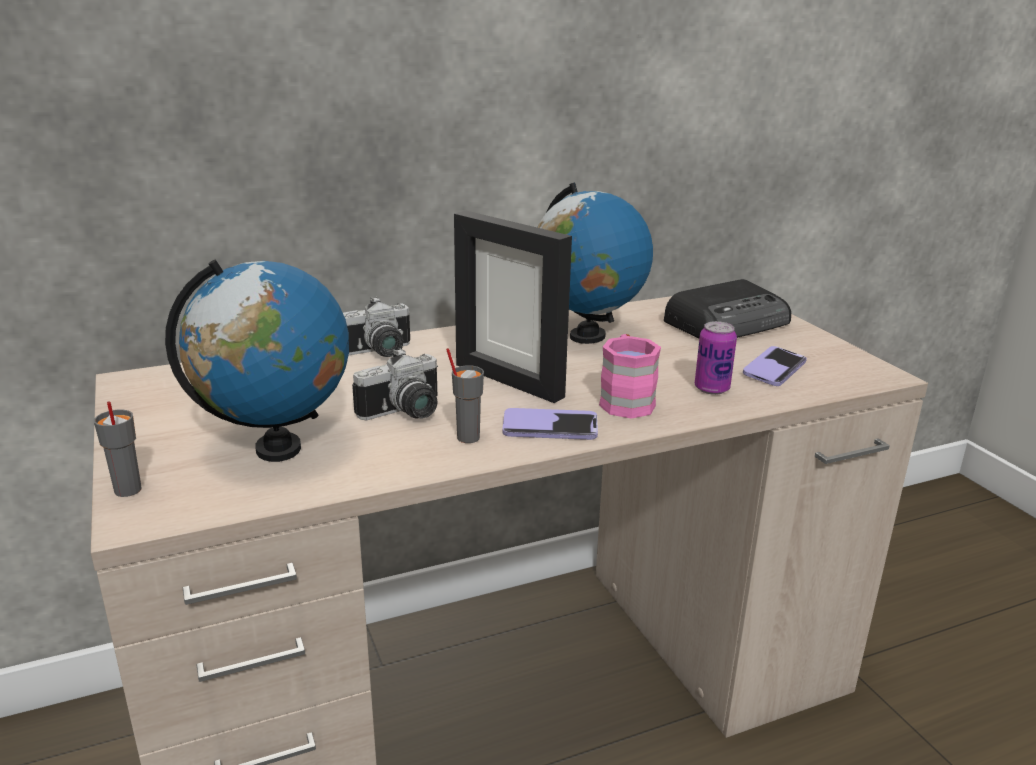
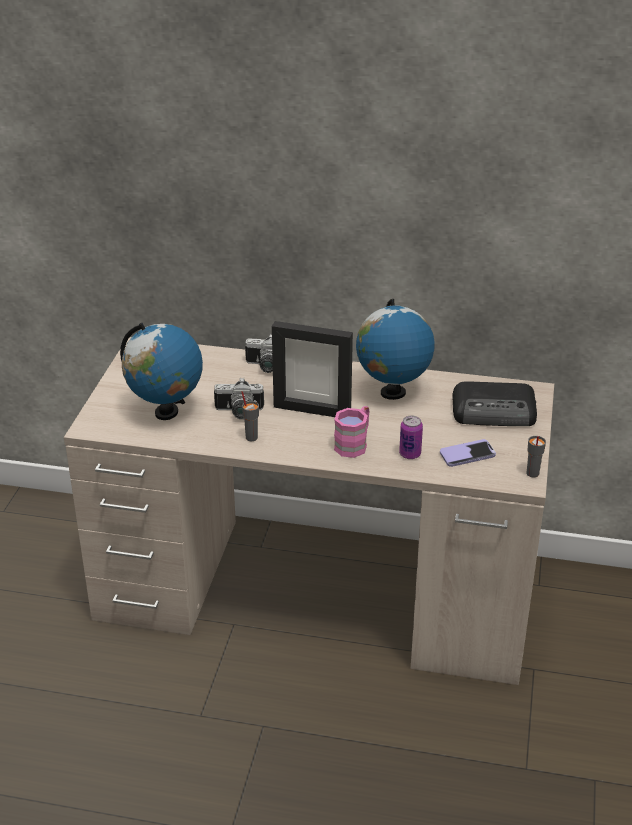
camera: 35 degrees right, 10 degrees up
grey cup [94,401,142,497] -> grey cup moved to [526,436,546,477]
picture frame [454,211,572,403] -> picture frame turned 60 degrees counterclockwise [272,321,353,417]
phone [502,408,598,440] -> none

